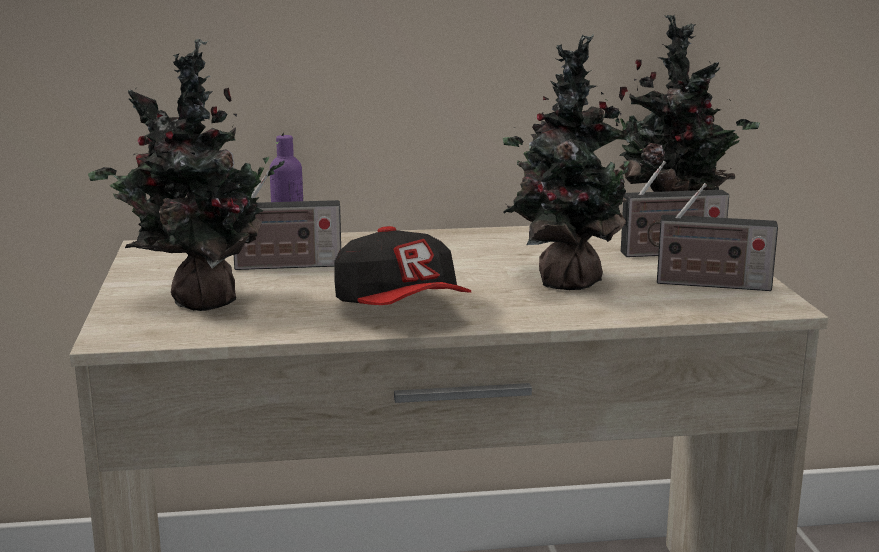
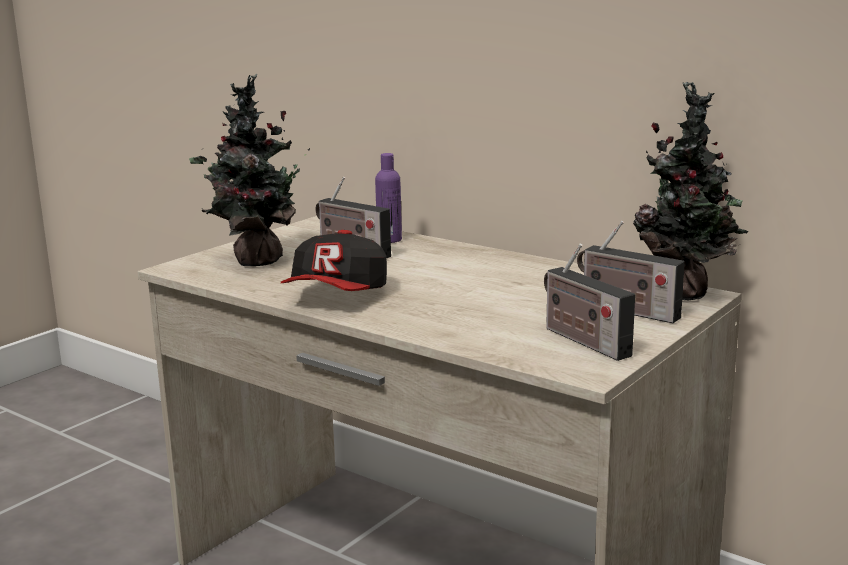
camera: 45 degrees right, 0 degrees up
potted plant [503,34,648,290] -> none

